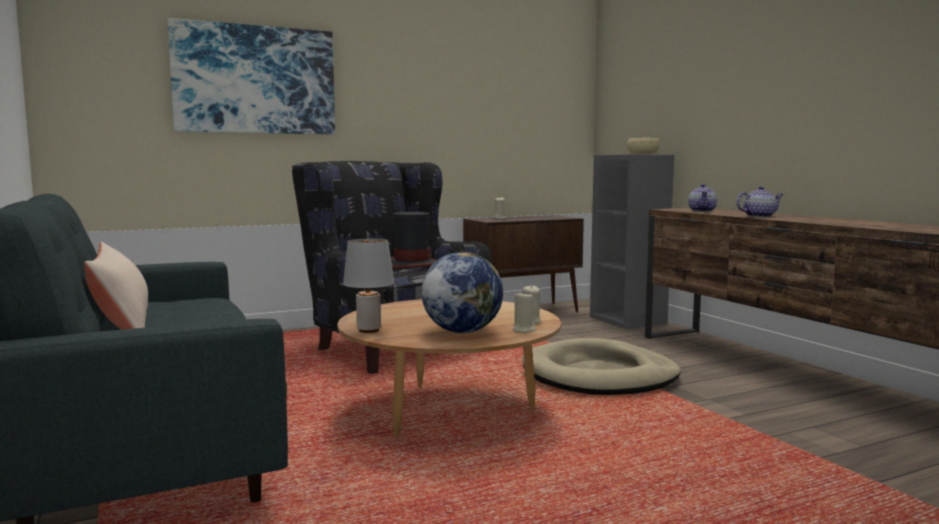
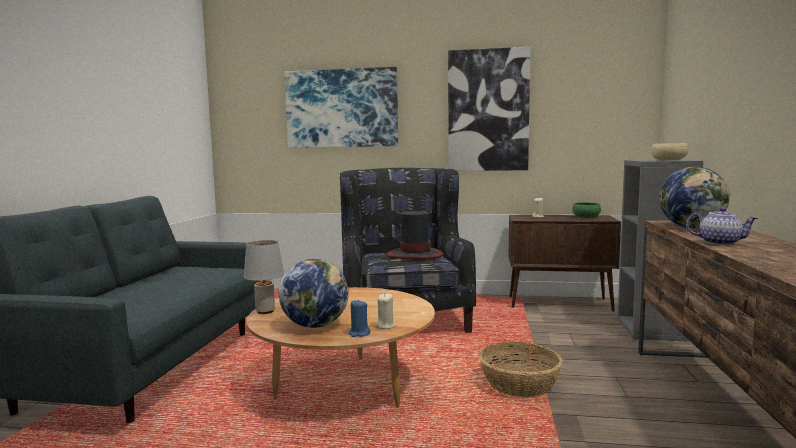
camera: 35 degrees right, 0 degrees up
beige pillow [84,242,148,330] -> none
beige candle [512,292,535,333] -> blue candle [348,299,370,337]
beige dog bed [522,338,681,395] -> basket [479,342,562,397]
teapot [688,184,717,212] -> globe [659,167,731,228]
none -> picture [448,47,530,171]
none -> green bowl [572,202,601,218]

